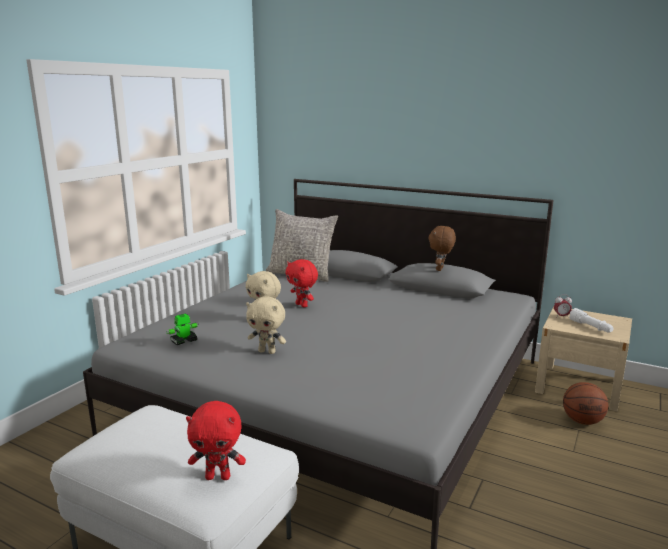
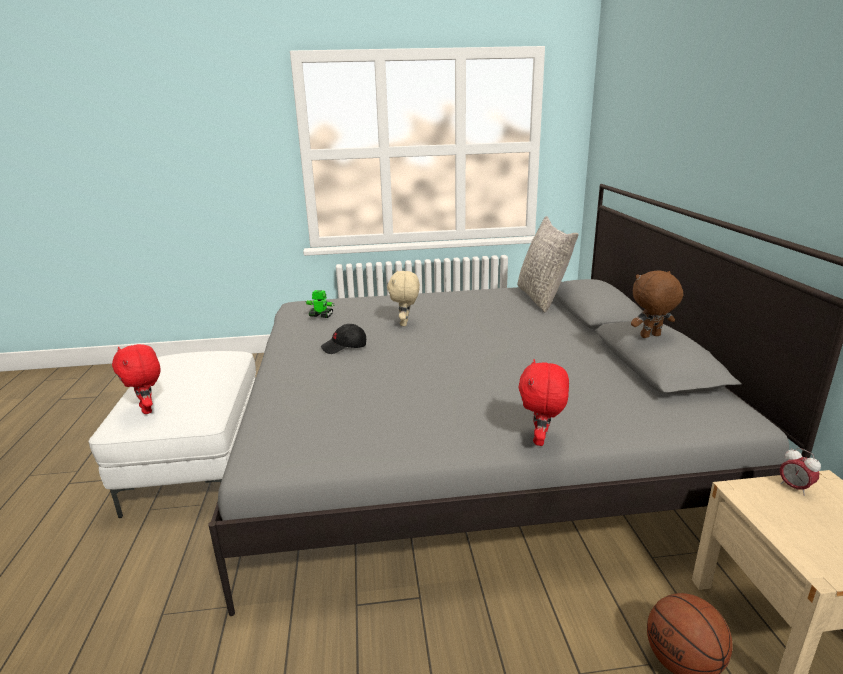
camera: 55 degrees right, 5 degrees up
beige plush toy [246,297,286,354] -> black cap [321,324,366,354]
red plush toy [285,259,318,308] -> red plush toy moved to [518,359,569,446]
white flashlight [569,308,613,333] -> none

